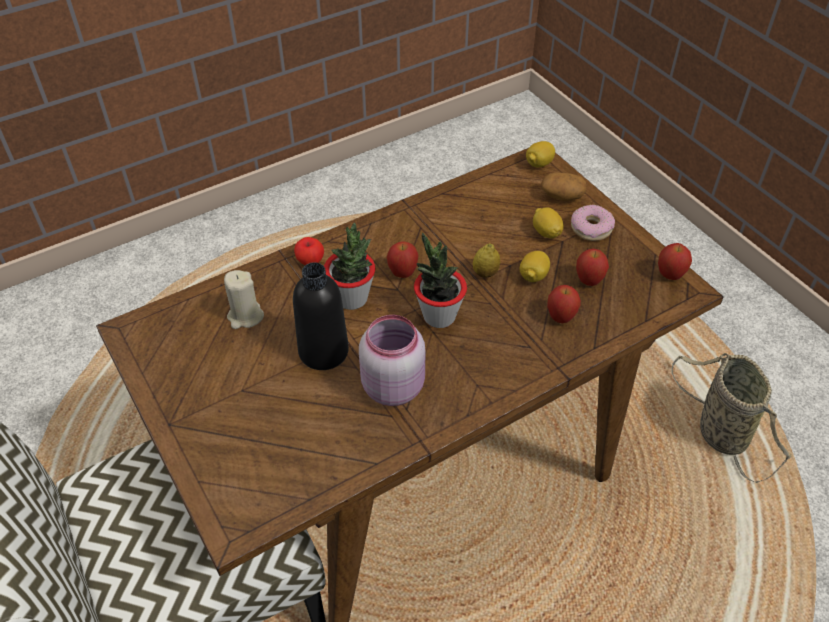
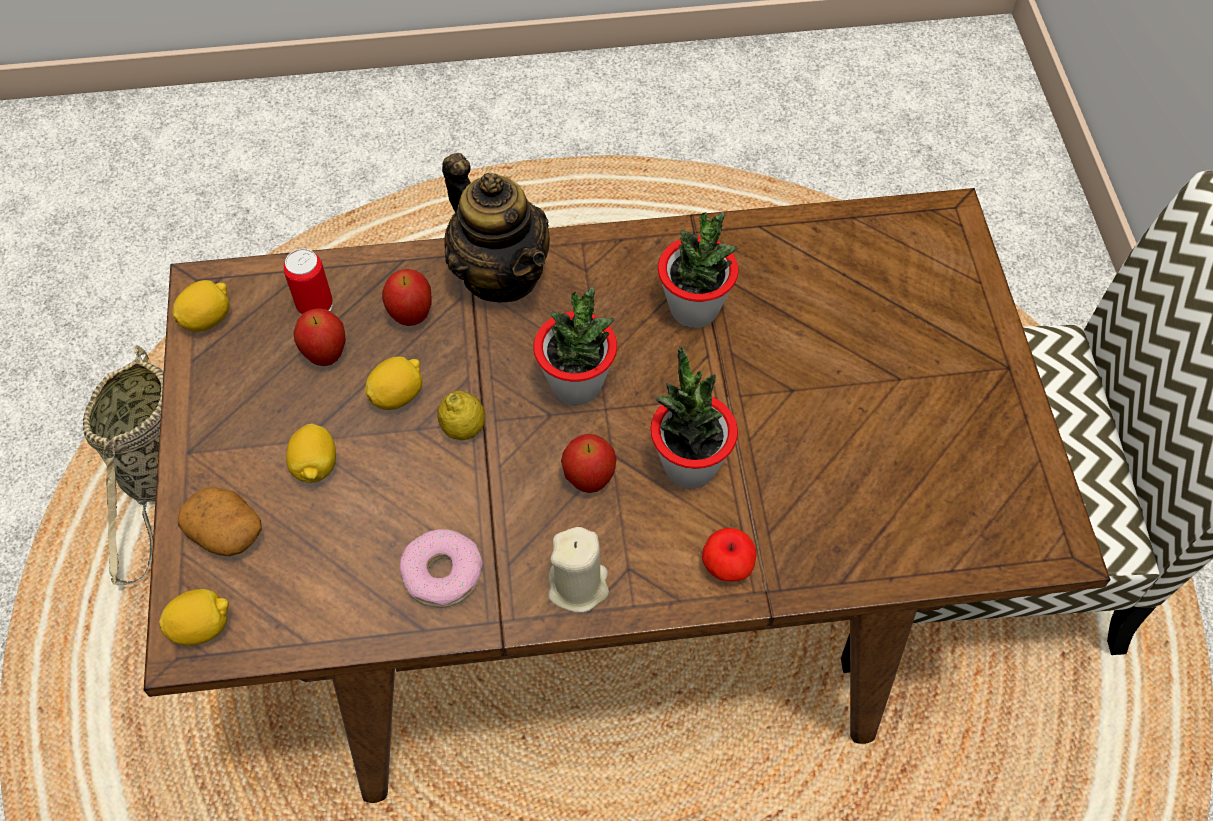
camera: 155 degrees left, 10 degrees up
beige candle [224,270,264,329] -> beige candle moved to [548,527,609,613]
black bottle [293,262,349,370] -> none
pink jar [359,315,425,406] -> potted plant [658,212,739,328]
donut [571,205,615,241] -> donut moved to [400,529,483,608]
apple [658,243,692,280] -> lemon [172,280,230,332]
none -> can [283,249,333,315]
none -> teapot [442,153,550,302]

